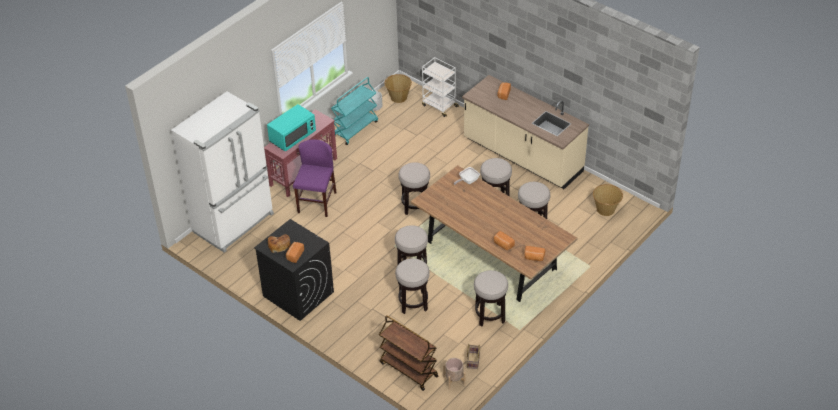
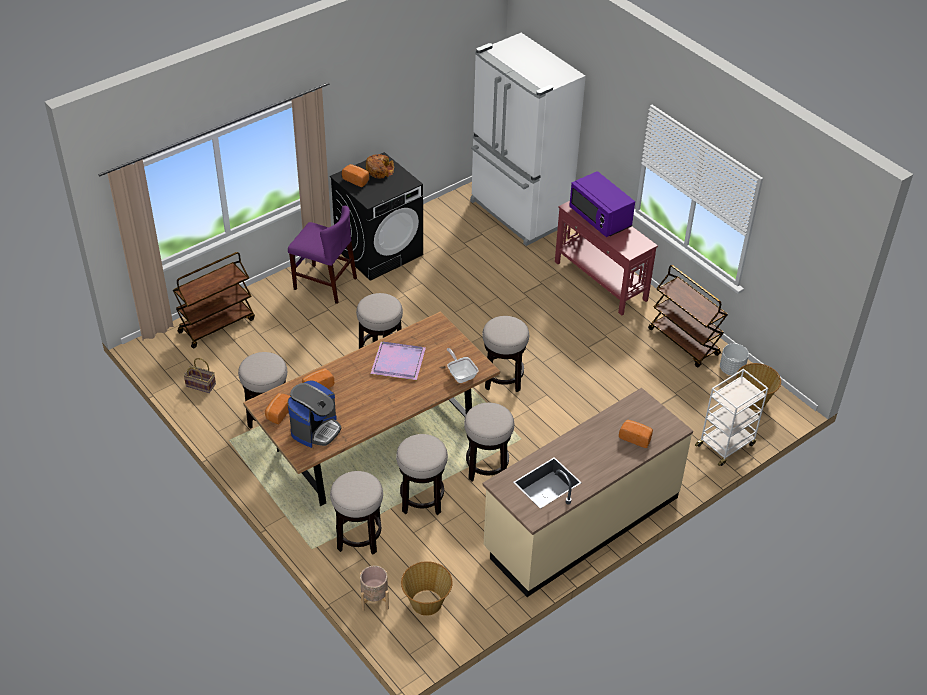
camera: 100 degrees right, 0 degrees up
turquoise microwave [267,104,316,151] -> purple microwave [569,171,635,237]
purple chair [293,139,337,217] -> purple chair moved to [288,206,357,304]
turquoise cart [331,77,378,145] -> brown cart [648,265,728,367]
stool [395,258,430,314] -> stool moved to [330,471,383,555]
beige planter [443,358,466,390] -> beige planter moved to [360,566,389,611]
none -> coffee machine [288,380,341,448]
none -> purple tray [370,342,426,380]

